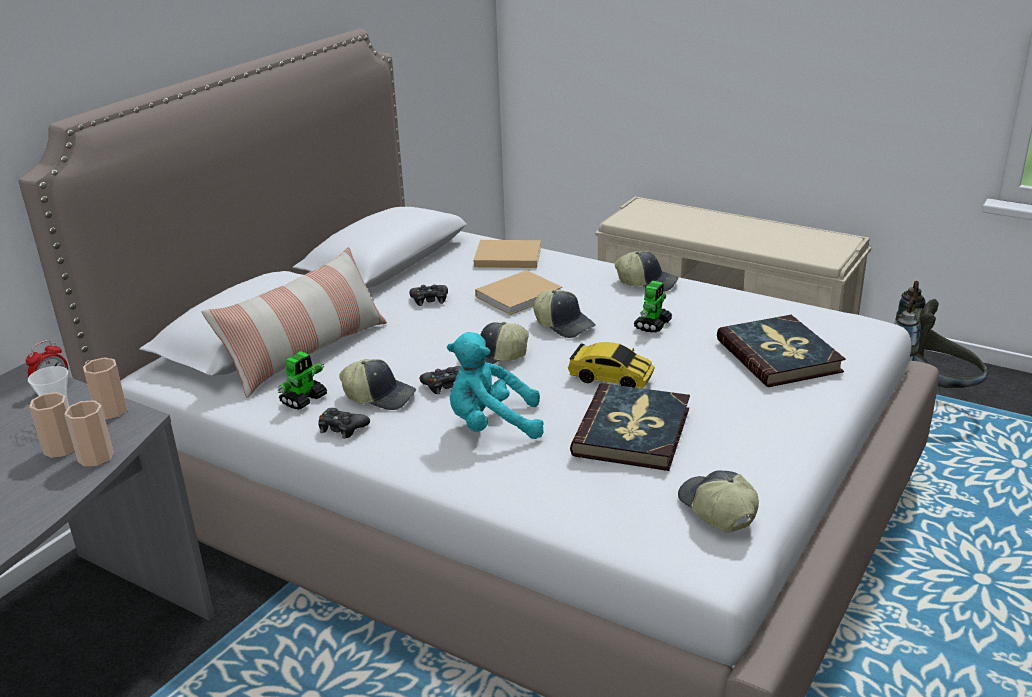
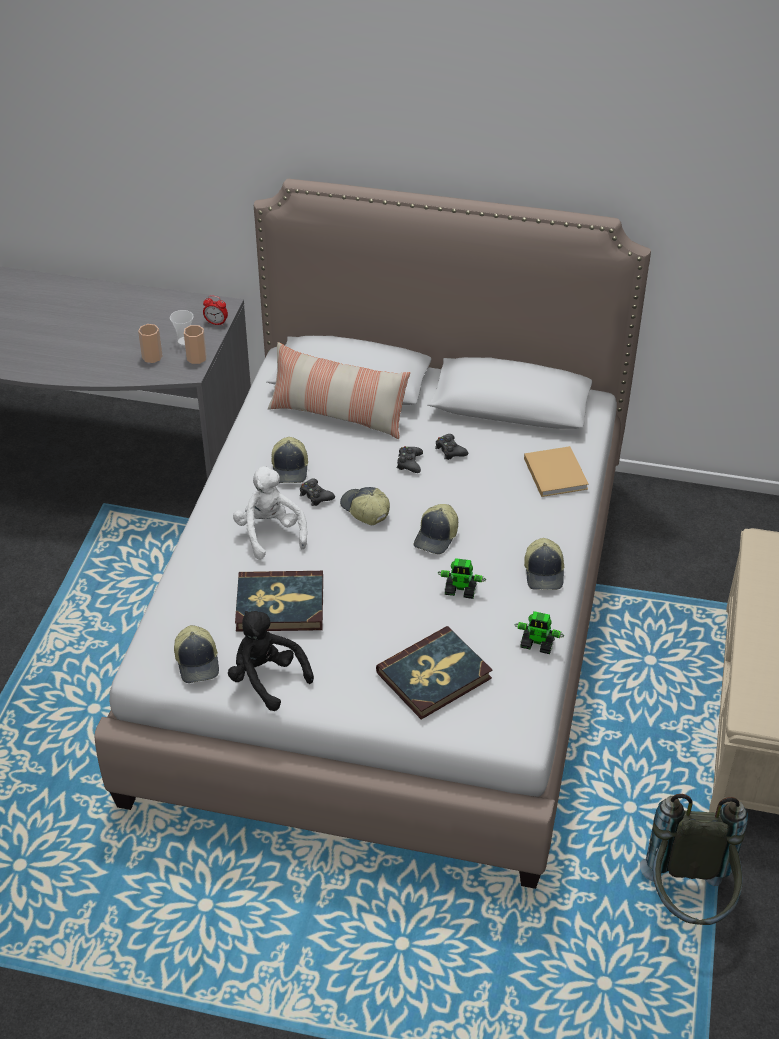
camera: 70 degrees right, 15 degrees up
cup [64,400,114,467] -> none
toy robot [278,351,327,410] -> toy robot moved to [515,611,564,654]
black game controller [318,408,370,439] -> black game controller moved to [397,446,423,473]
turquoise plush toy [447,332,544,439] -> white plush toy [233,466,307,560]
beige book [475,270,562,315] -> none
toy car [568,342,655,388] -> none
cap [678,471,759,532] -> cap turned 120 degrees clockwise [174,625,219,683]
none -> black plush toy [228,611,314,711]

